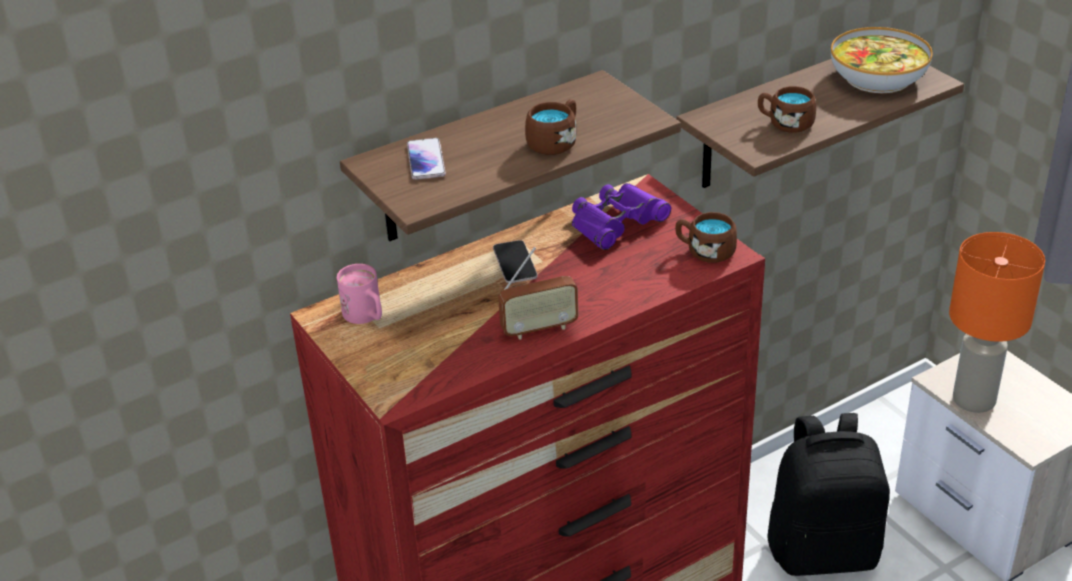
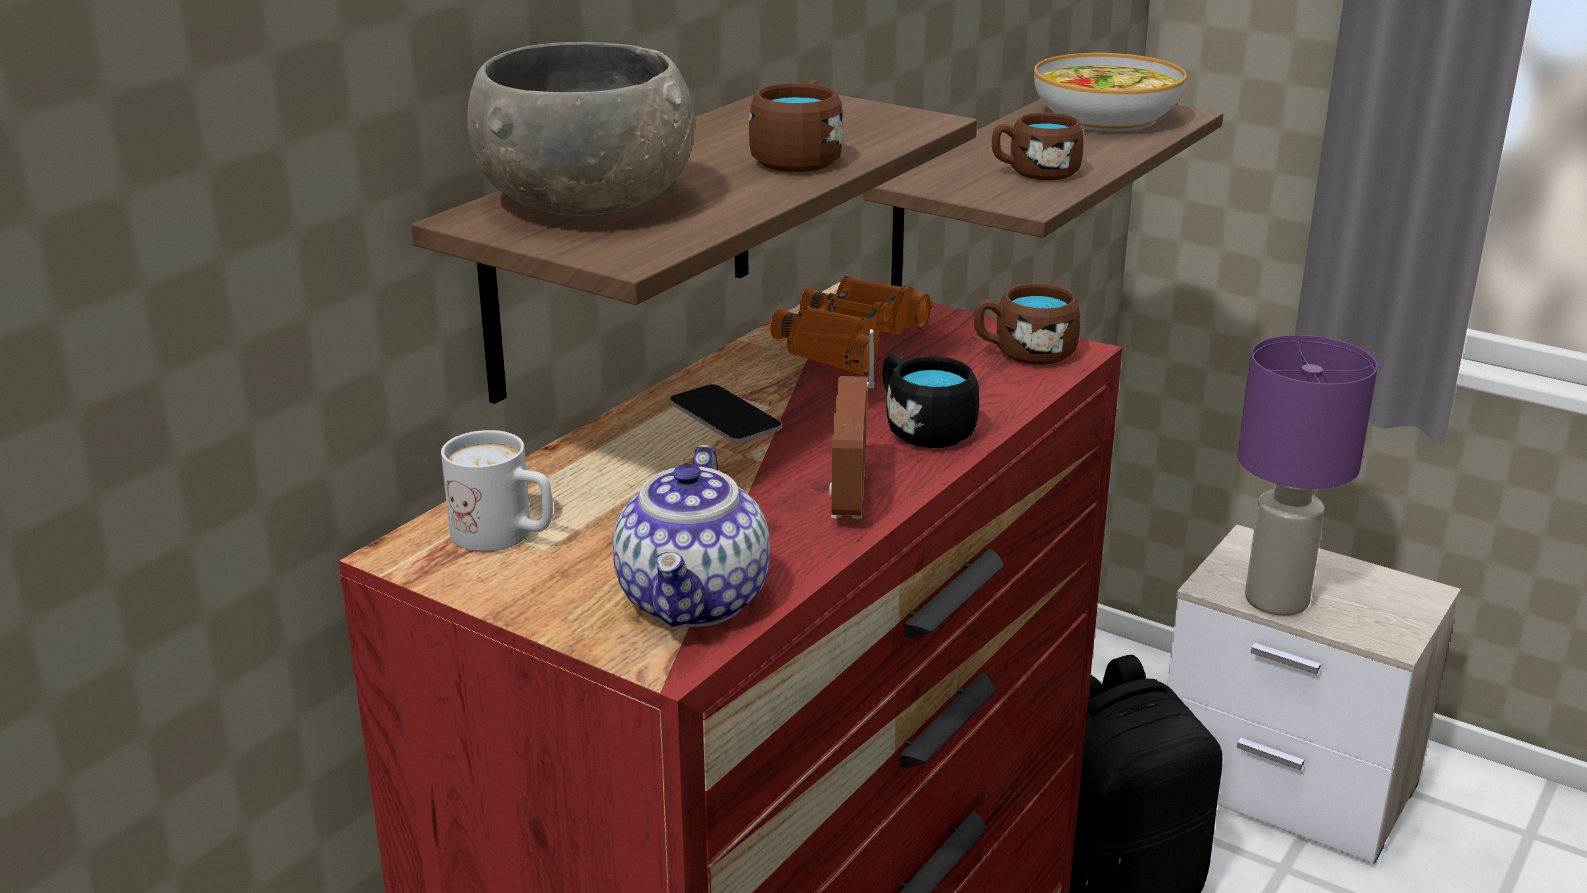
camera: 25 degrees left, 10 degrees down
pink mug [337,264,382,324] -> white mug [441,430,553,552]
phone [407,138,446,180] -> grey bowl [467,42,695,217]
radio [498,247,578,339] -> radio turned 135 degrees clockwise [829,329,874,519]
purple binoculars [572,183,671,250] -> orange binoculars [770,276,931,375]
orange table lamp [949,232,1045,413] -> purple table lamp [1237,335,1378,616]
none -> teapot [613,445,770,627]
none -> black mug [883,354,979,448]

